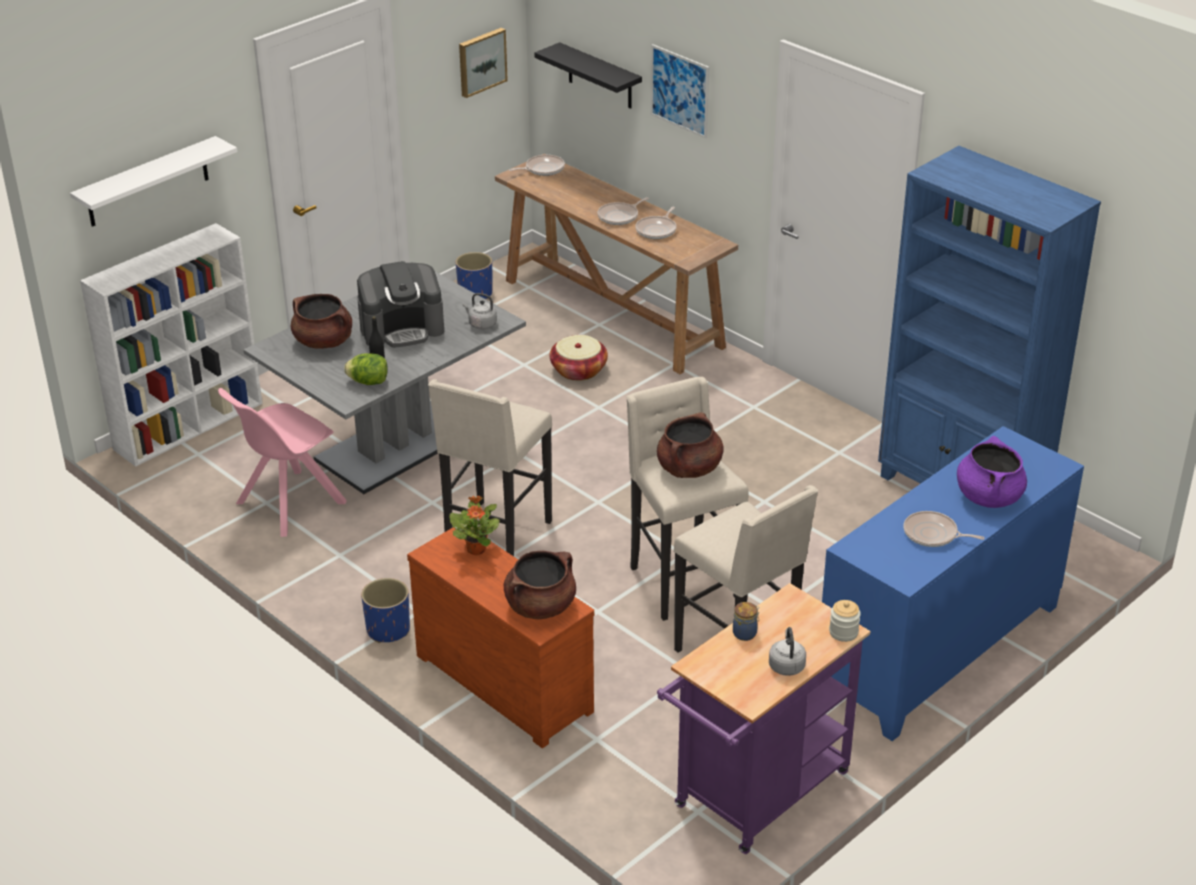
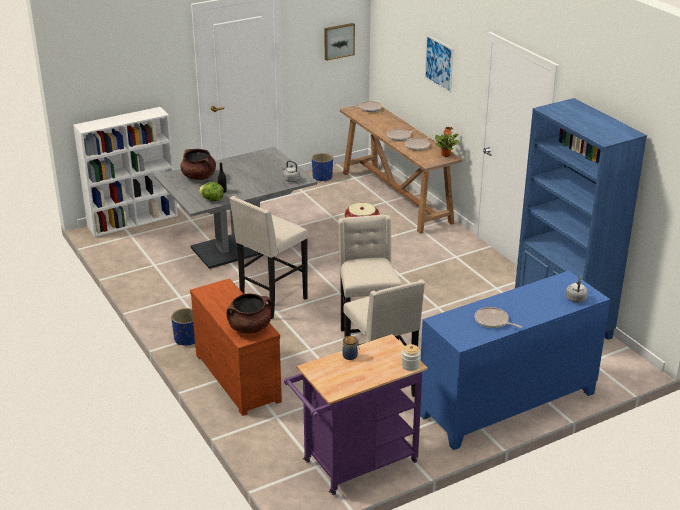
camera: 15 degrees right, 5 degrees down
white shelf [70,136,238,227] -> none
pink chair [218,388,347,537] -> none
coffee machine [357,261,444,348] -> none
potted plant [449,496,500,555] -> potted plant moved to [435,127,459,157]
black shelf [534,42,642,109] -> none
brown cooking pot [657,412,724,478] -> none
grey kettle [769,627,806,676] -> grey kettle moved to [566,275,588,303]
purple cooking pot [957,436,1027,508] -> none

